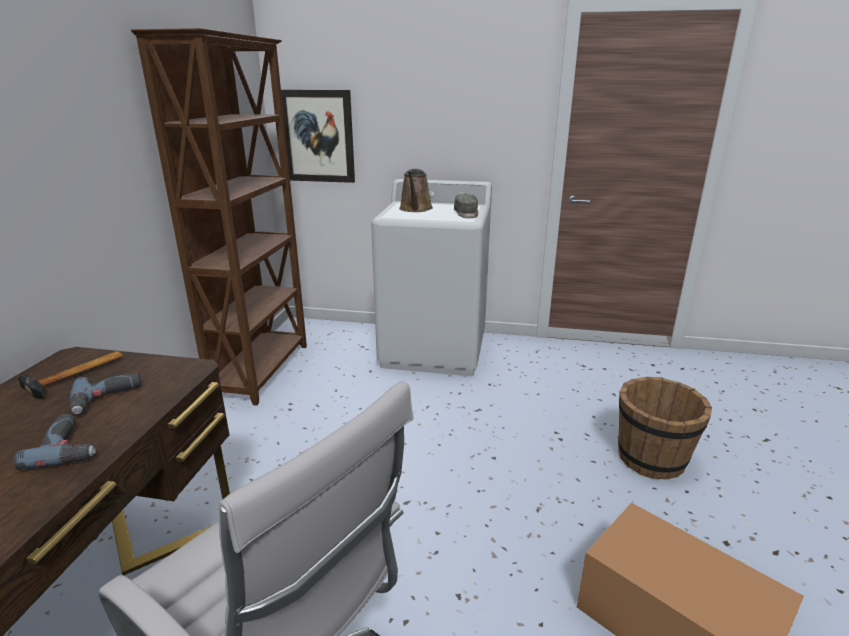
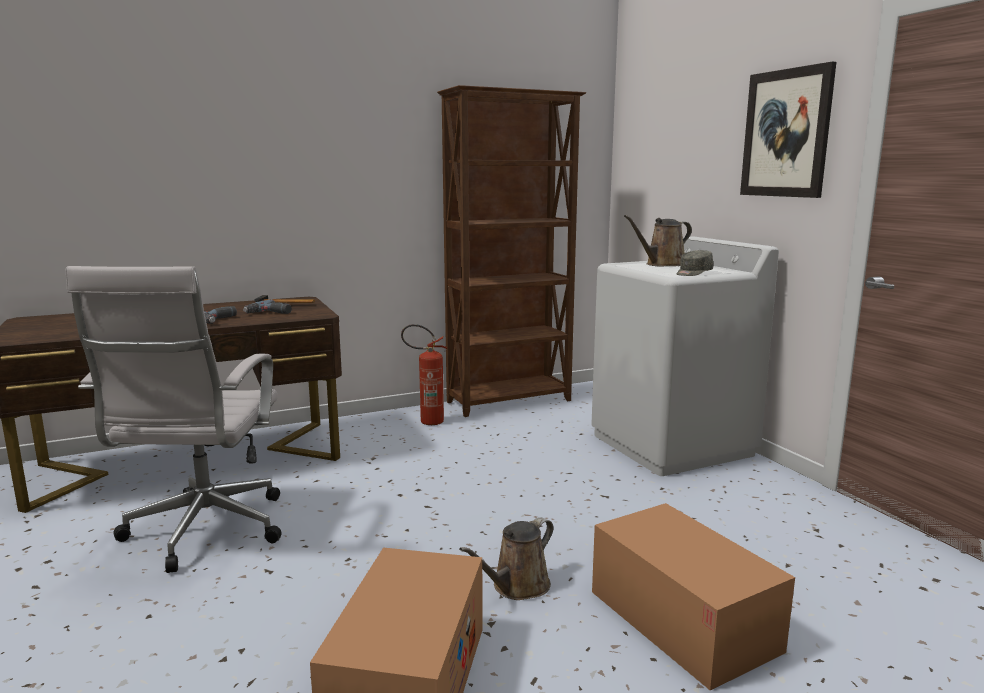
camera: 55 degrees right, 10 degrees down
picture [281,90,355,183] -> picture moved to [740,61,836,198]
brown bucket [618,377,712,479] -> cardboard box [592,503,795,691]
none -> fire extinguisher [401,324,447,425]
none -> brown watering can [459,518,553,600]

